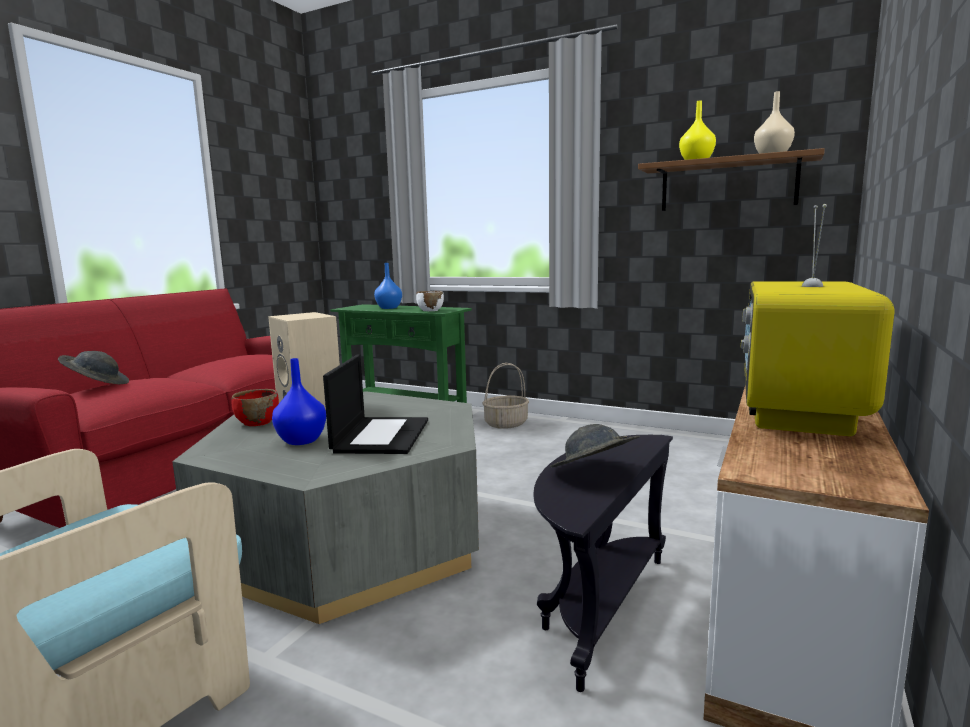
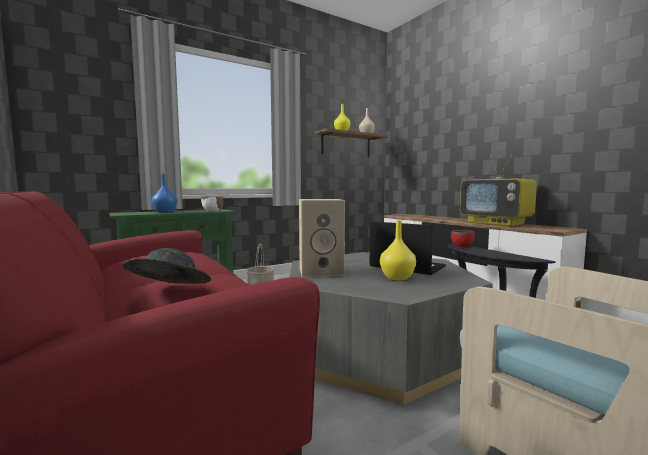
camera: 60 degrees left, 5 degrees down
red bowl [231,389,279,426] -> red bowl moved to [451,230,475,247]
blue vase [272,358,326,445] -> yellow vase [380,220,416,280]
grey hat [550,424,640,467] -> none

